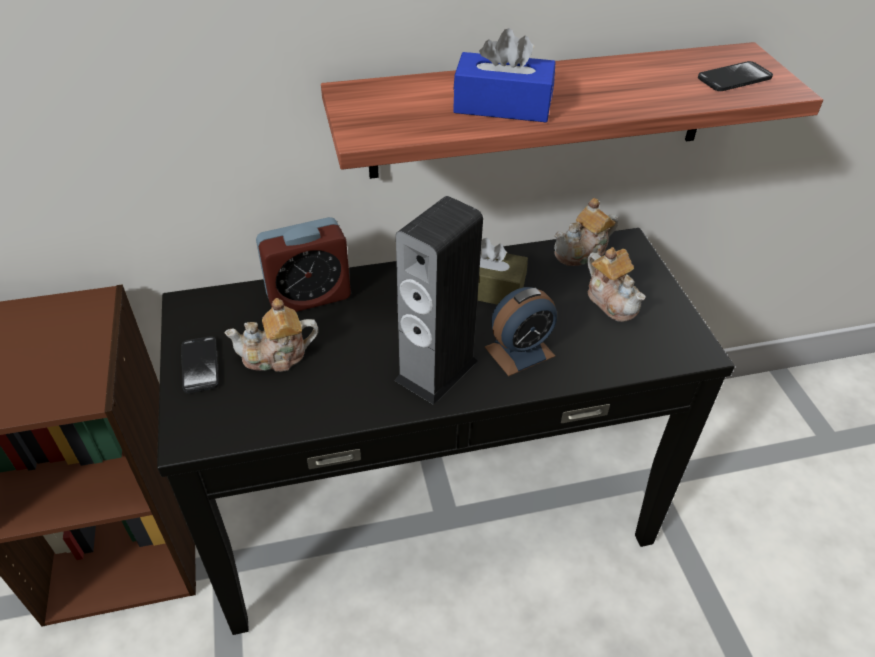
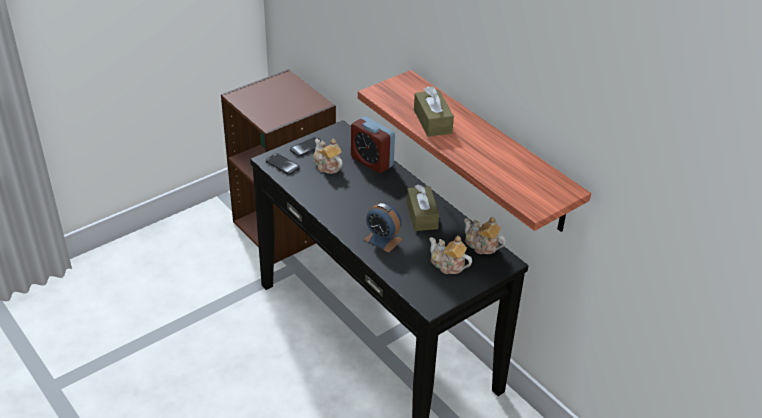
camera: 65 degrees right, 5 degrees down
speaker [394,196,483,405] -> none
blue tissue box [453,28,556,122] -> brown tissue box [414,86,454,137]
teapot [587,247,646,322] -> teapot turned 90 degrees clockwise [429,236,472,274]
phone [698,61,773,91] -> phone moved to [266,153,300,175]

